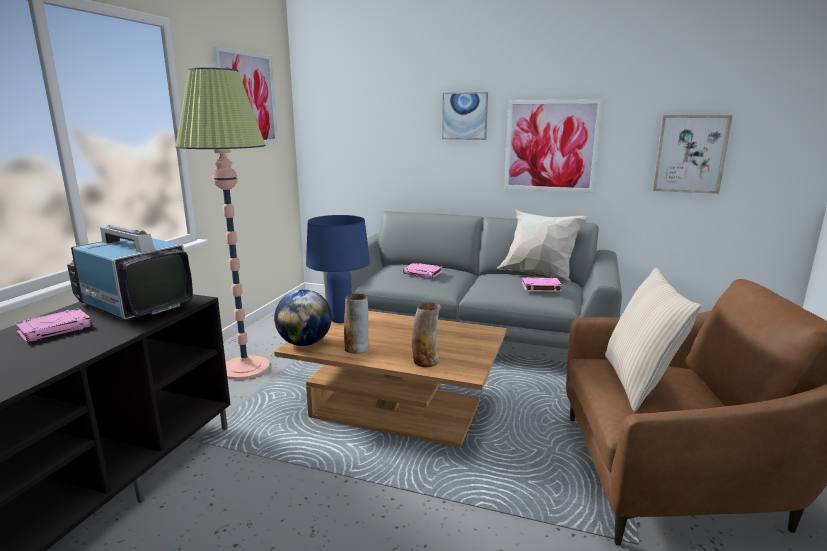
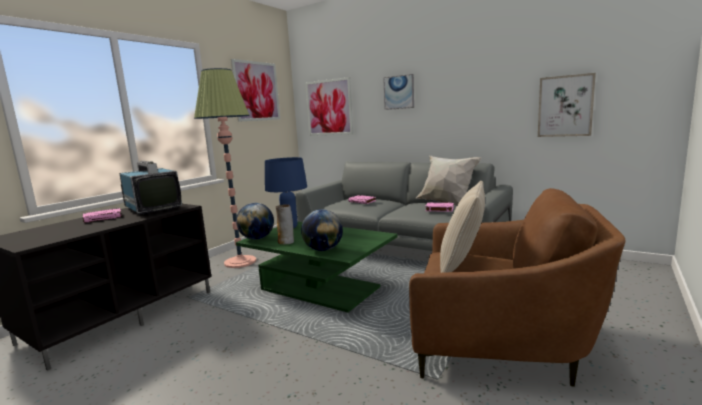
camera: 15 degrees right, 5 degrees down
brown coffee table [274,311,506,448] -> green coffee table [236,222,398,313]
vase [412,302,441,367] -> globe [301,209,343,251]
picture [504,99,603,193] -> picture moved to [305,77,353,136]

